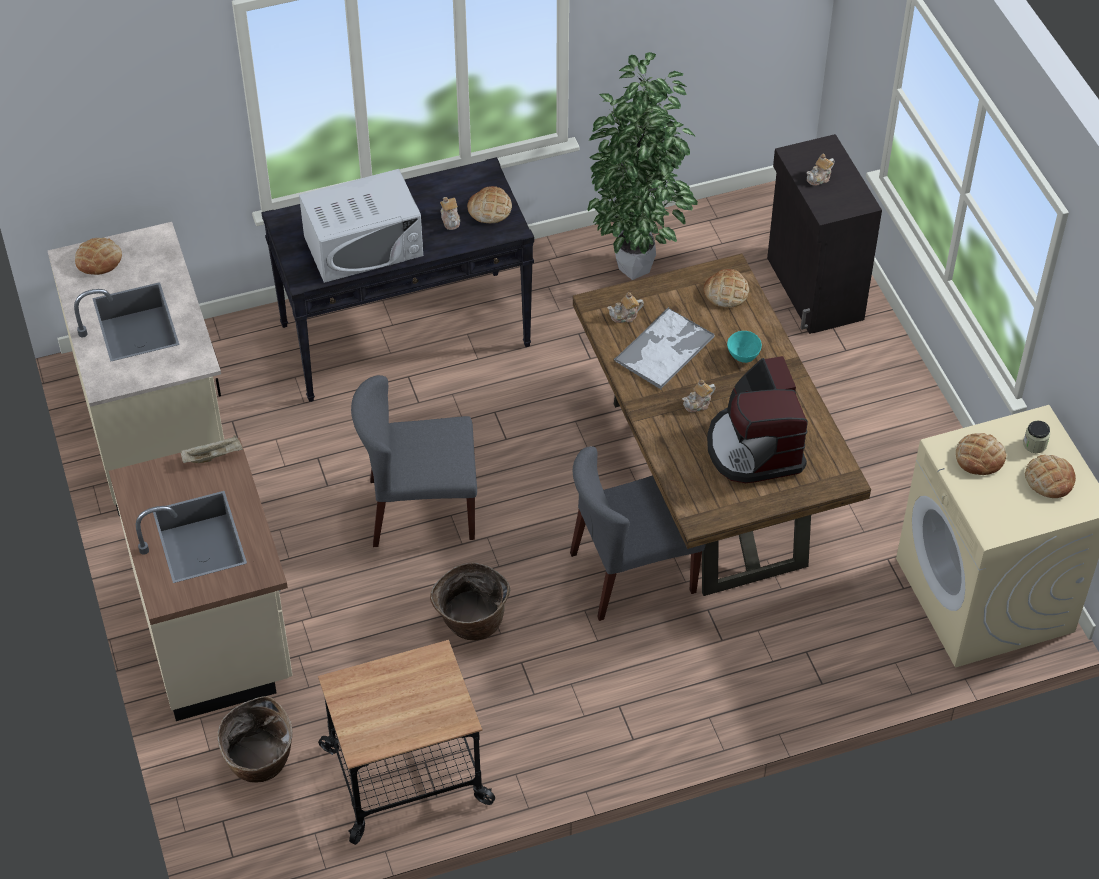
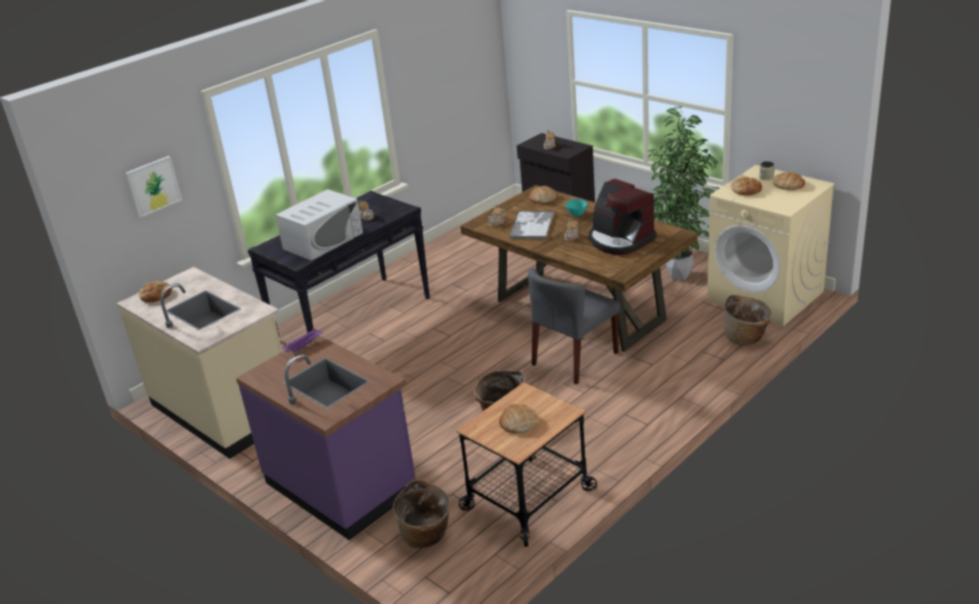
camera: 25 degrees left, 20 degrees down
beige counter [109,438,293,721] -> purple counter [236,335,415,540]
beige tray [181,435,243,463] -> purple tray [282,328,324,352]
grey chair [351,375,477,547] -> none
bread [467,186,512,223] -> bread moved to [499,404,538,434]
potted plant [587,52,698,280] -> potted plant moved to [648,106,719,280]
none -> picture [126,156,182,218]
none -> basket [724,295,772,346]

